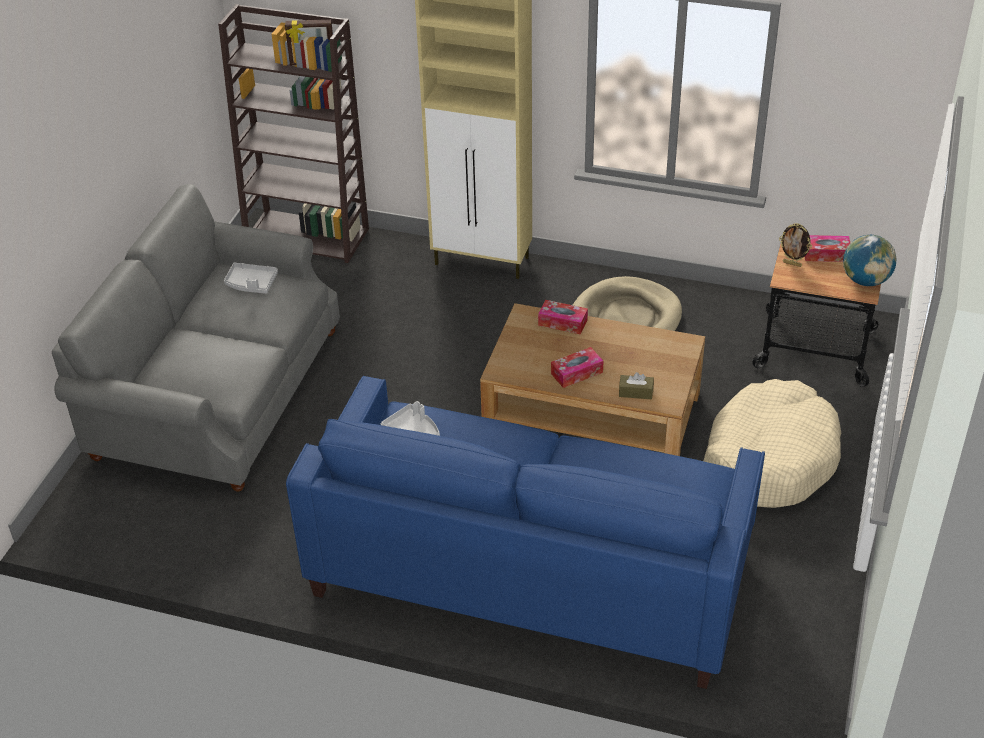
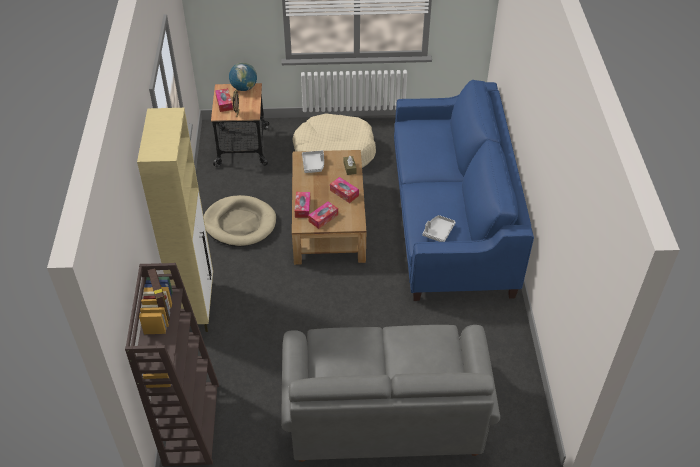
camera: 110 degrees left, 5 degrees up
grey tray [224,263,278,294] -> grey tray moved to [302,150,324,173]
none -> tissue box [308,201,338,229]

